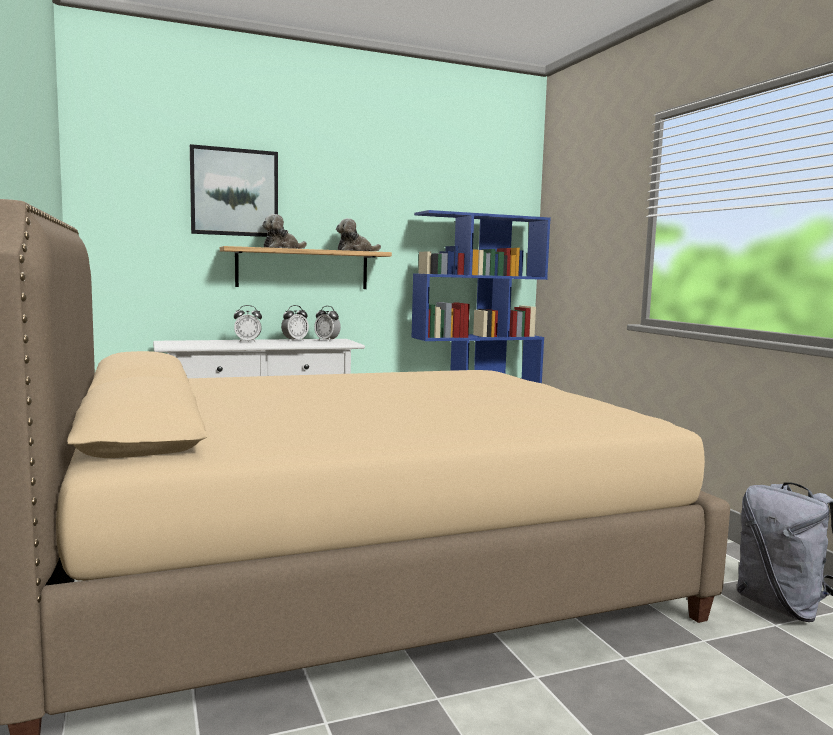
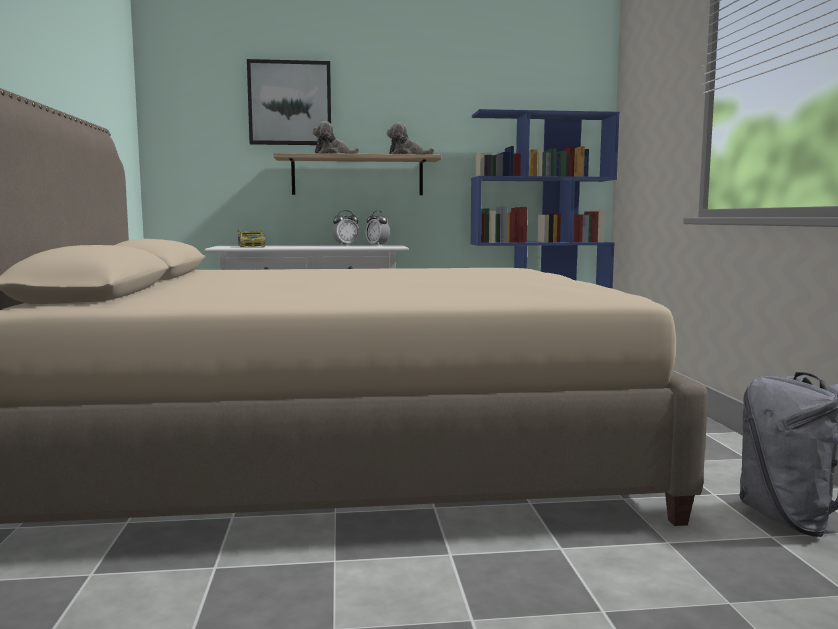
camera: 15 degrees right, 0 degrees up
alarm clock [234,305,262,343] -> none
none -> toy car [238,230,266,247]

